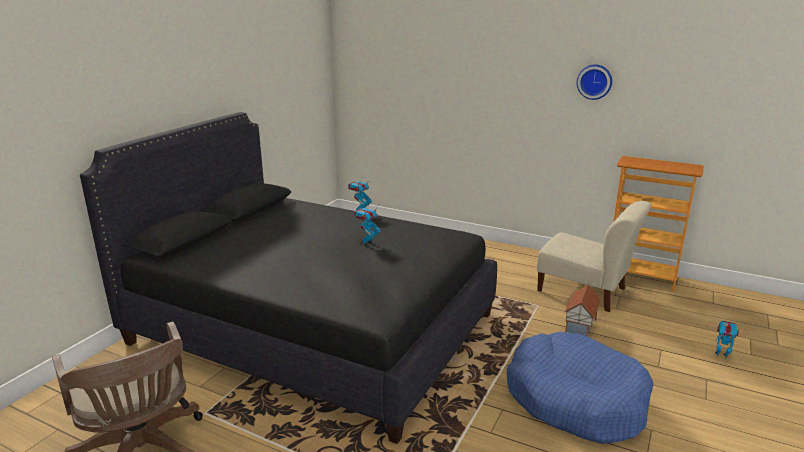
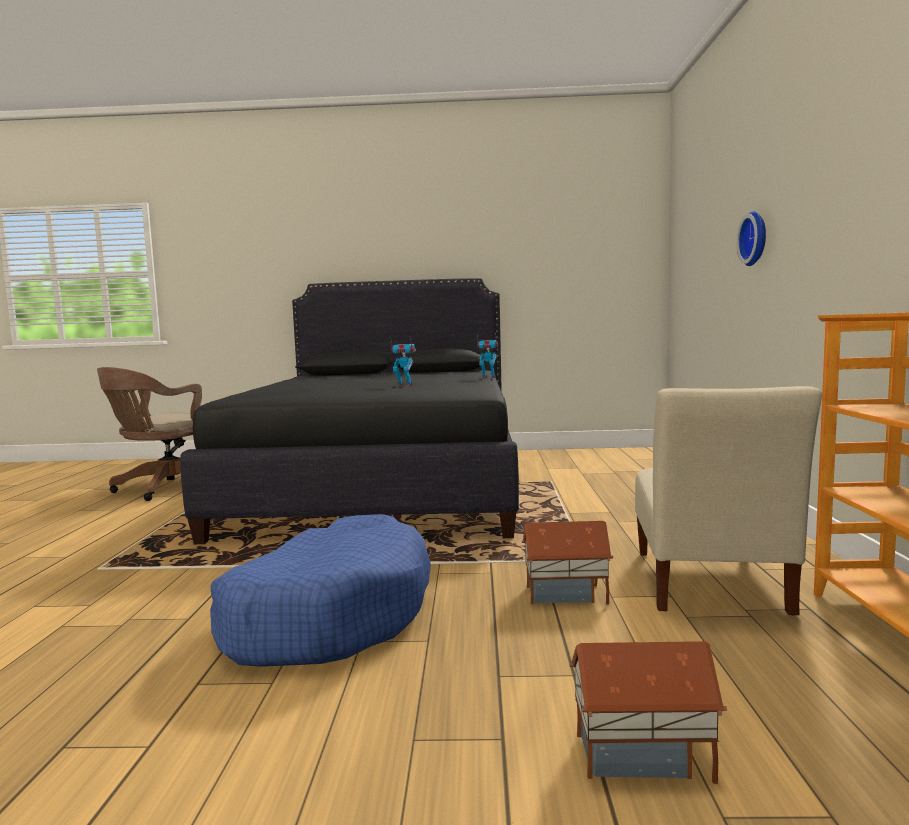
camera: 65 degrees right, 15 degrees down
wall clock [577,64,612,100] -> wall clock moved to [737,211,766,266]
toy robot [715,320,740,360] -> toy house [569,641,727,784]

